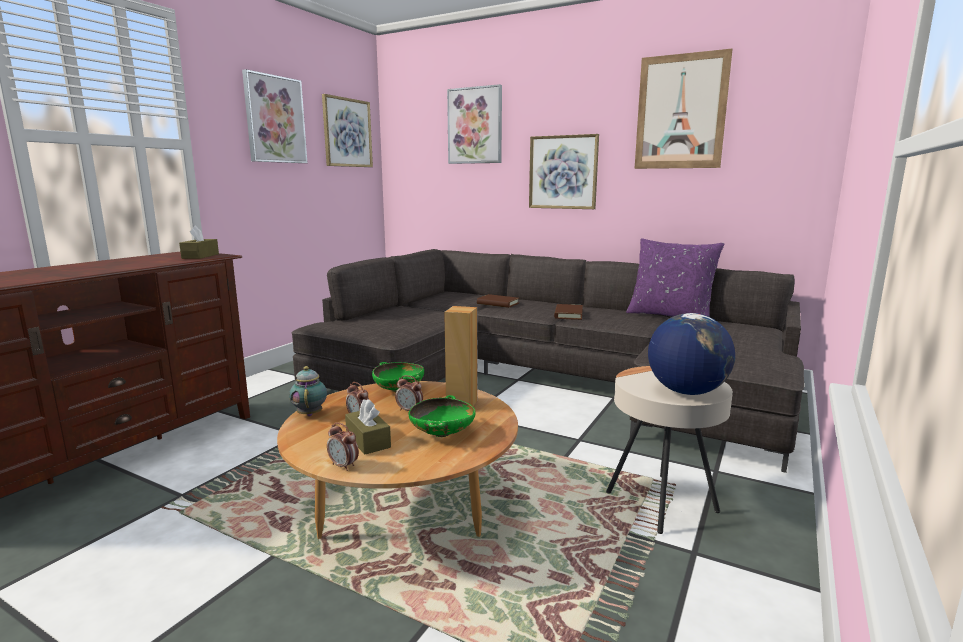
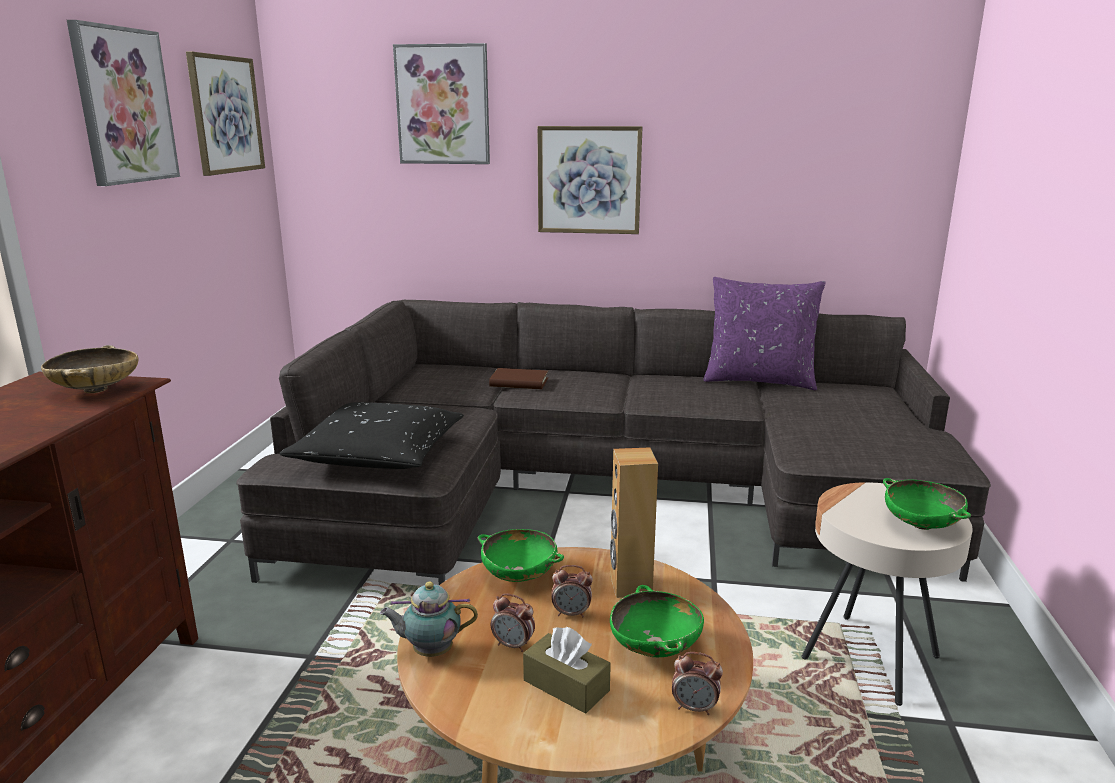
camera: 20 degrees left, 5 degrees up
brown tissue box [179,225,219,259] -> beige bowl [41,345,139,393]
teapot [289,366,327,417] -> teapot turned 60 degrees counterclockwise [380,581,478,657]
alarm clock [327,422,359,471] -> alarm clock moved to [672,652,723,715]
brown book [554,304,583,320] -> none
picture [634,49,733,169] -> none
globe [648,313,735,395] -> green bowl [883,478,971,530]
none -> black pillow [280,402,464,469]

